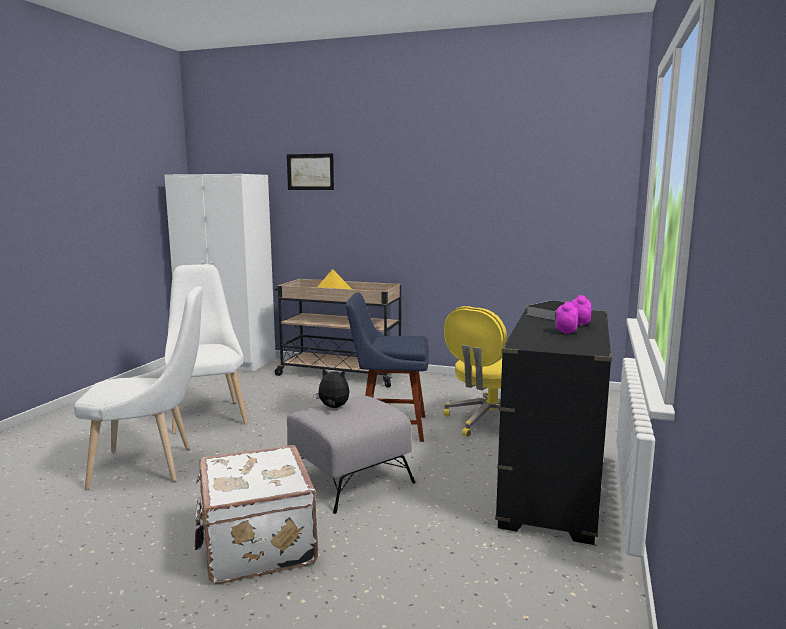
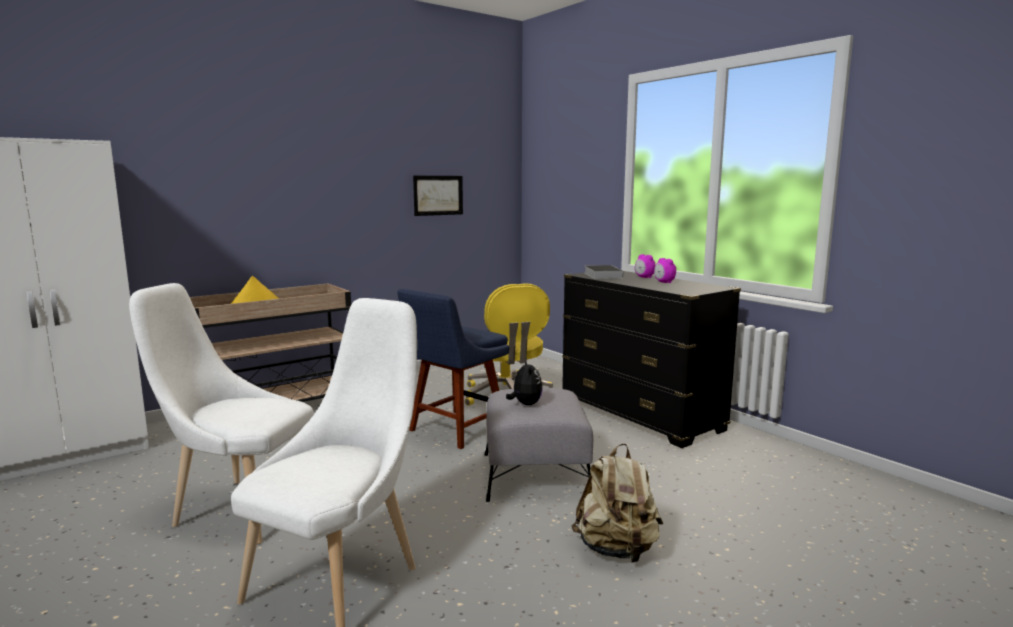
camera: 55 degrees left, 0 degrees up
white suitcase [195,445,318,584] -> beige backpack [572,443,663,563]
picture [287,153,334,190] -> picture moved to [413,176,463,216]
plush toy [313,368,349,408] -> plush toy turned 120 degrees clockwise [506,359,543,405]

